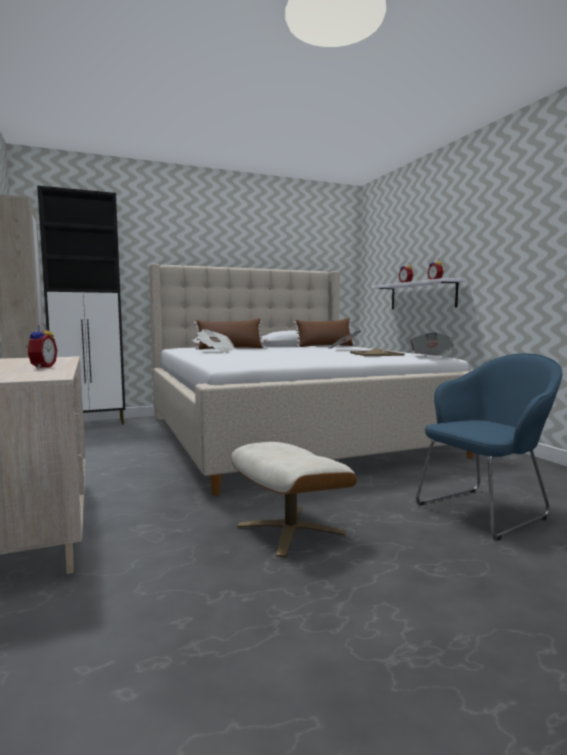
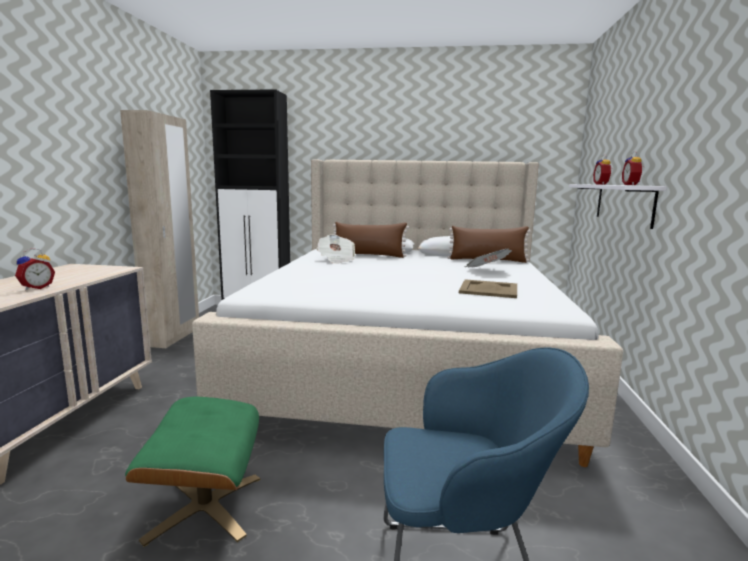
camera: 30 degrees right, 5 degrees up
beige ottoman [231,442,357,557] -> green ottoman [125,397,260,547]
newspaper [410,333,454,355] -> none

